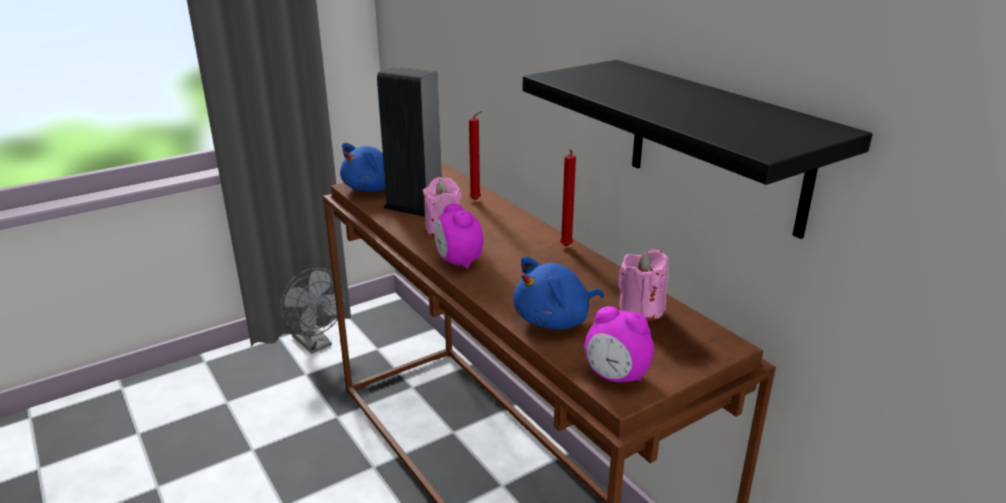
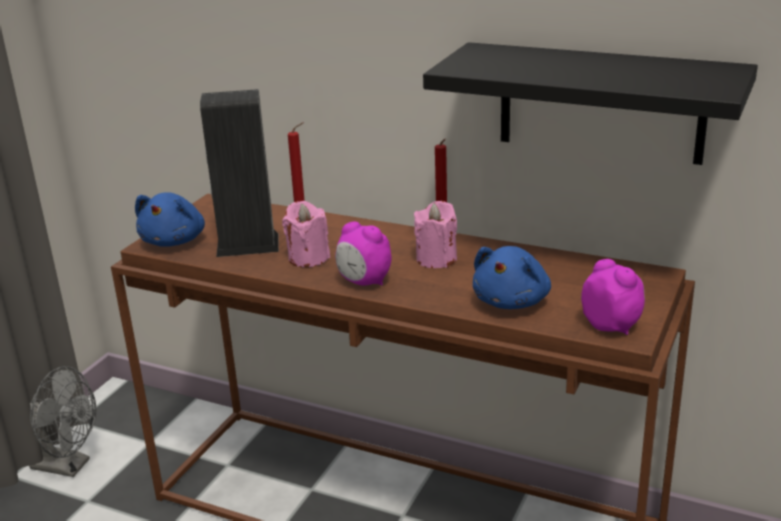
camera: 30 degrees left, 0 degrees up
alarm clock [585,306,654,382] -> alarm clock turned 120 degrees counterclockwise [581,259,645,335]
pink candle [618,249,669,321] -> pink candle moved to [414,201,457,268]

